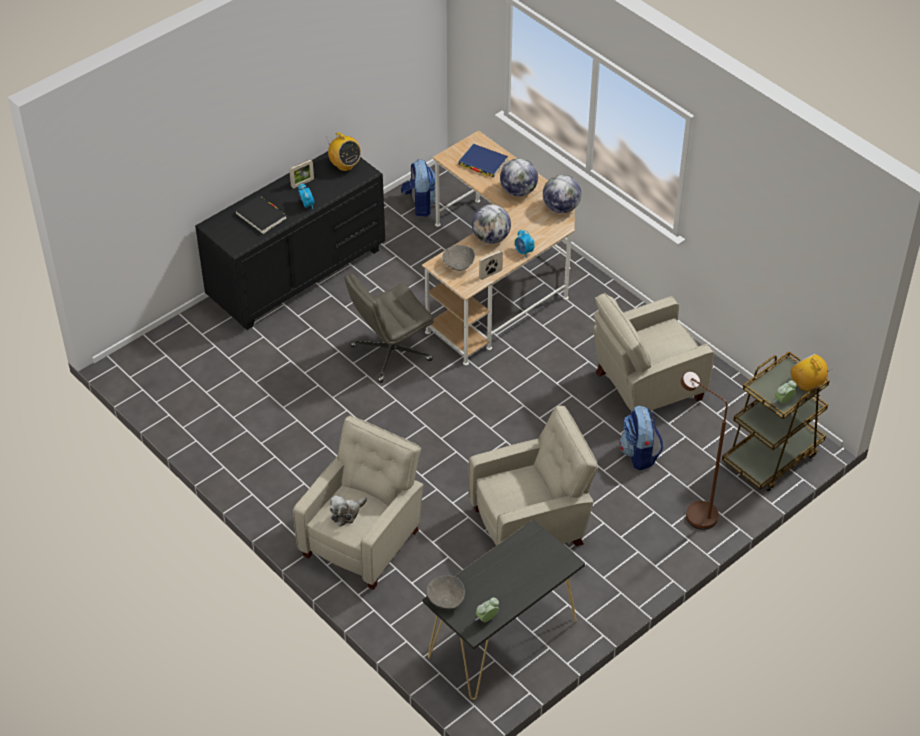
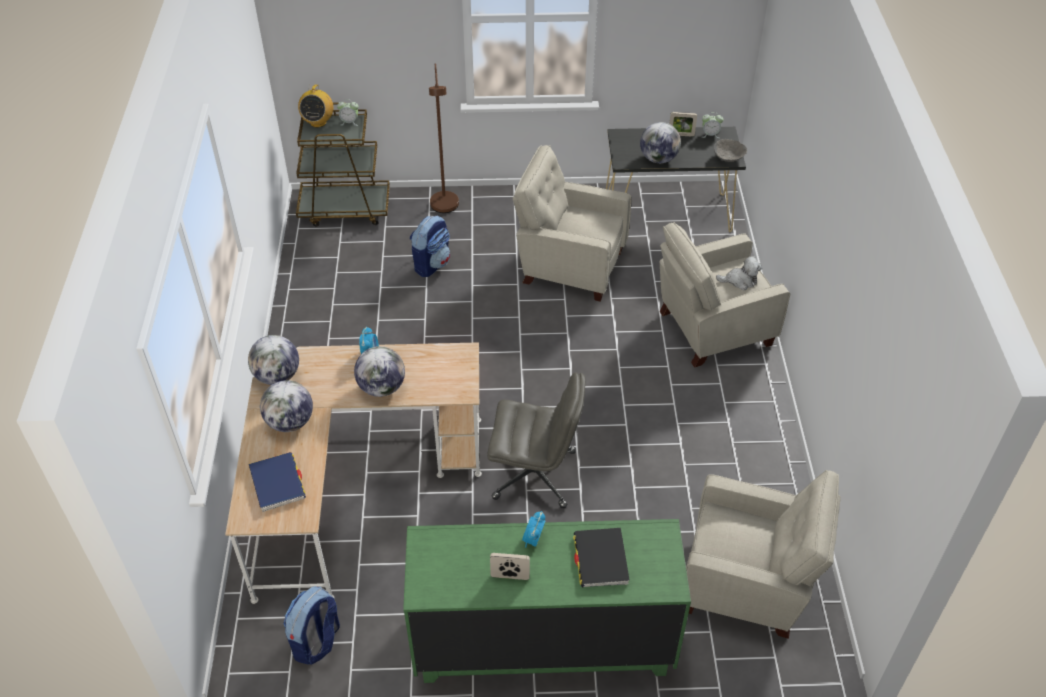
camera: 140 degrees left, 0 degrees up
black dresser [195,151,385,330] -> green dresser [403,519,691,683]
radio [327,132,361,171] -> none
grey bowl [442,245,475,271] -> none
picture frame [479,250,503,280] -> picture frame moved to [669,112,697,137]
beige armchair [593,293,714,412] -> beige armchair moved to [686,470,841,639]
none -> globe [640,122,681,163]

